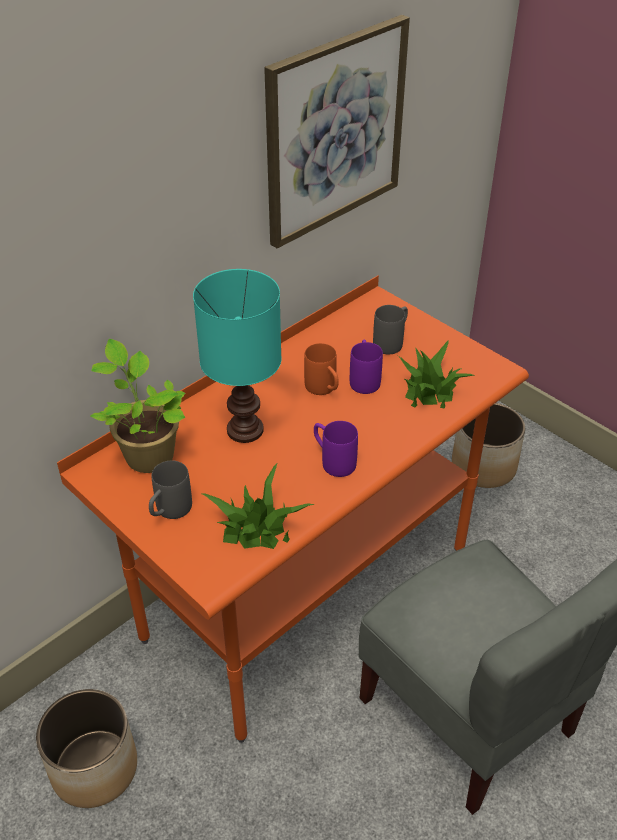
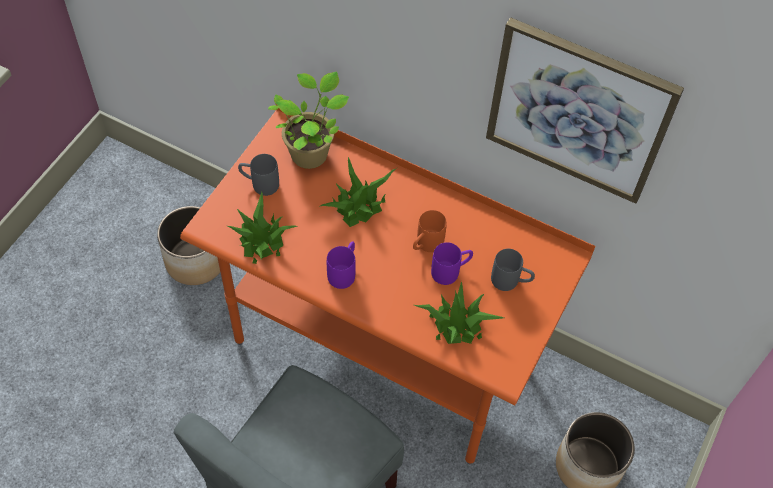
camera: 70 degrees right, 15 degrees up
turquoise table lamp [193,269,282,443] -> potted plant [319,157,397,227]

